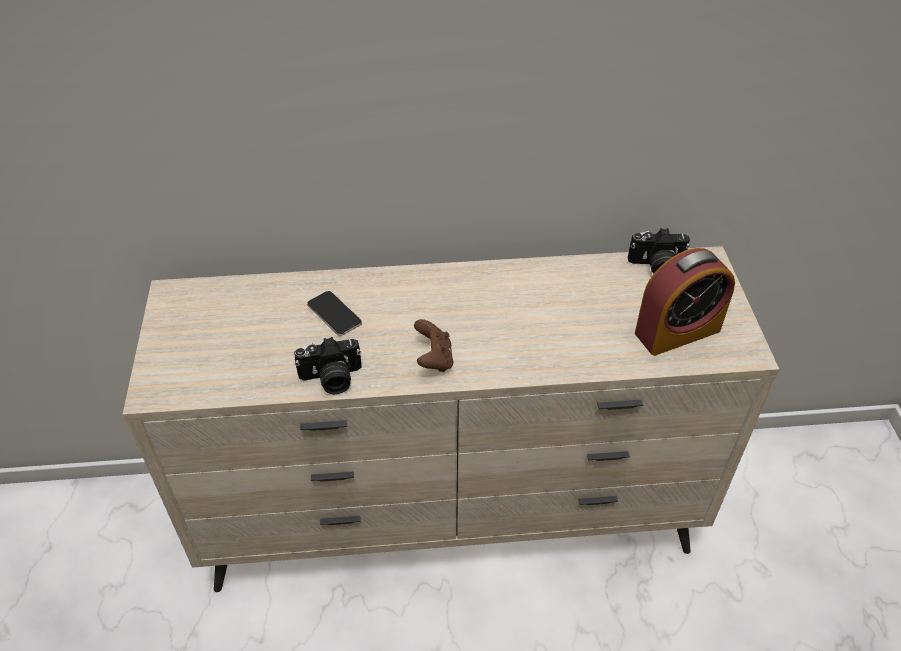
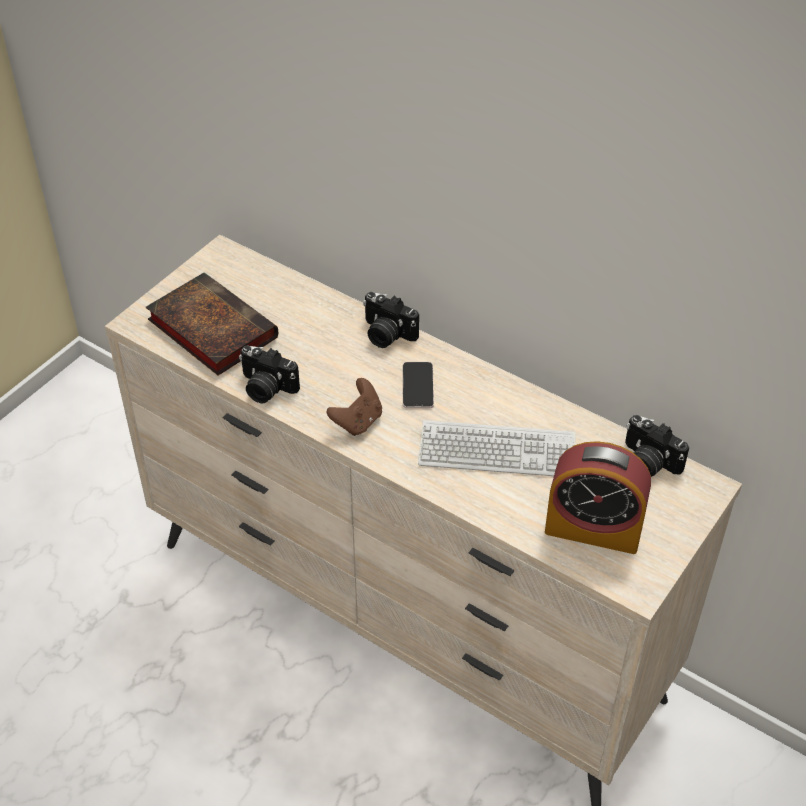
camera: 40 degrees right, 0 degrees up
phone [307,291,362,336] -> phone moved to [402,362,434,408]
none -> book [146,272,278,376]
none -> camera [363,292,419,348]
none -> keyboard [418,420,576,476]

